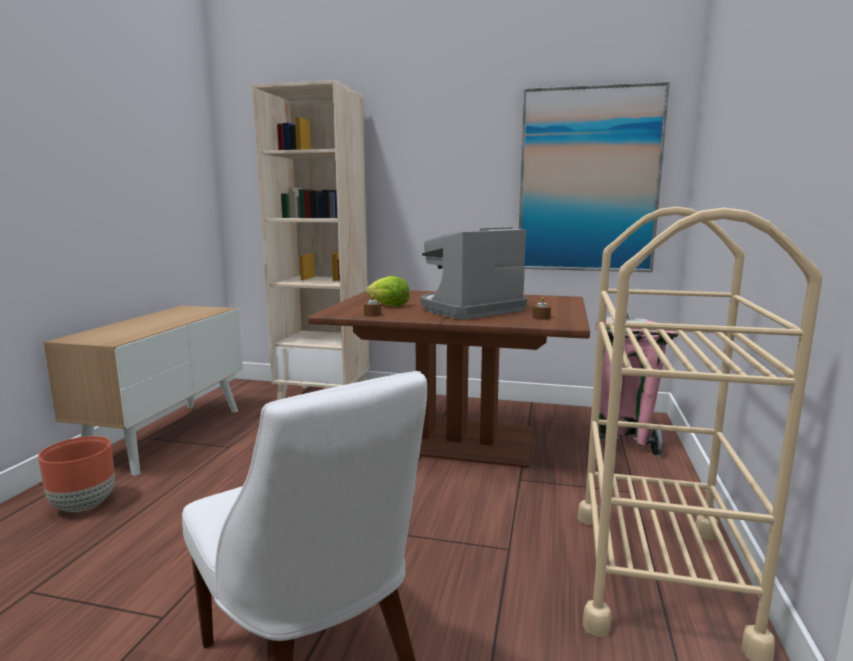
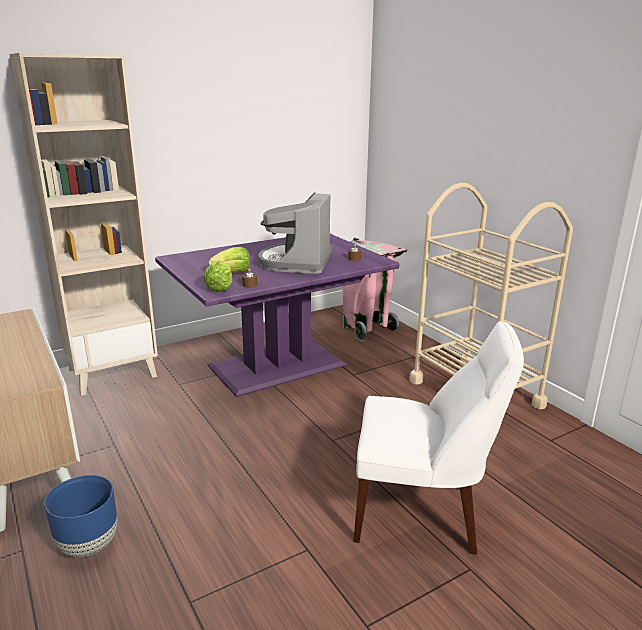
camera: 45 degrees left, 10 degrees up
brown planter [38,436,115,512] -> blue planter [44,475,117,557]
brown dining table [308,290,590,468] -> purple dining table [155,234,399,397]
picture [519,82,670,272] -> none
none -> lettuce [203,261,232,292]

